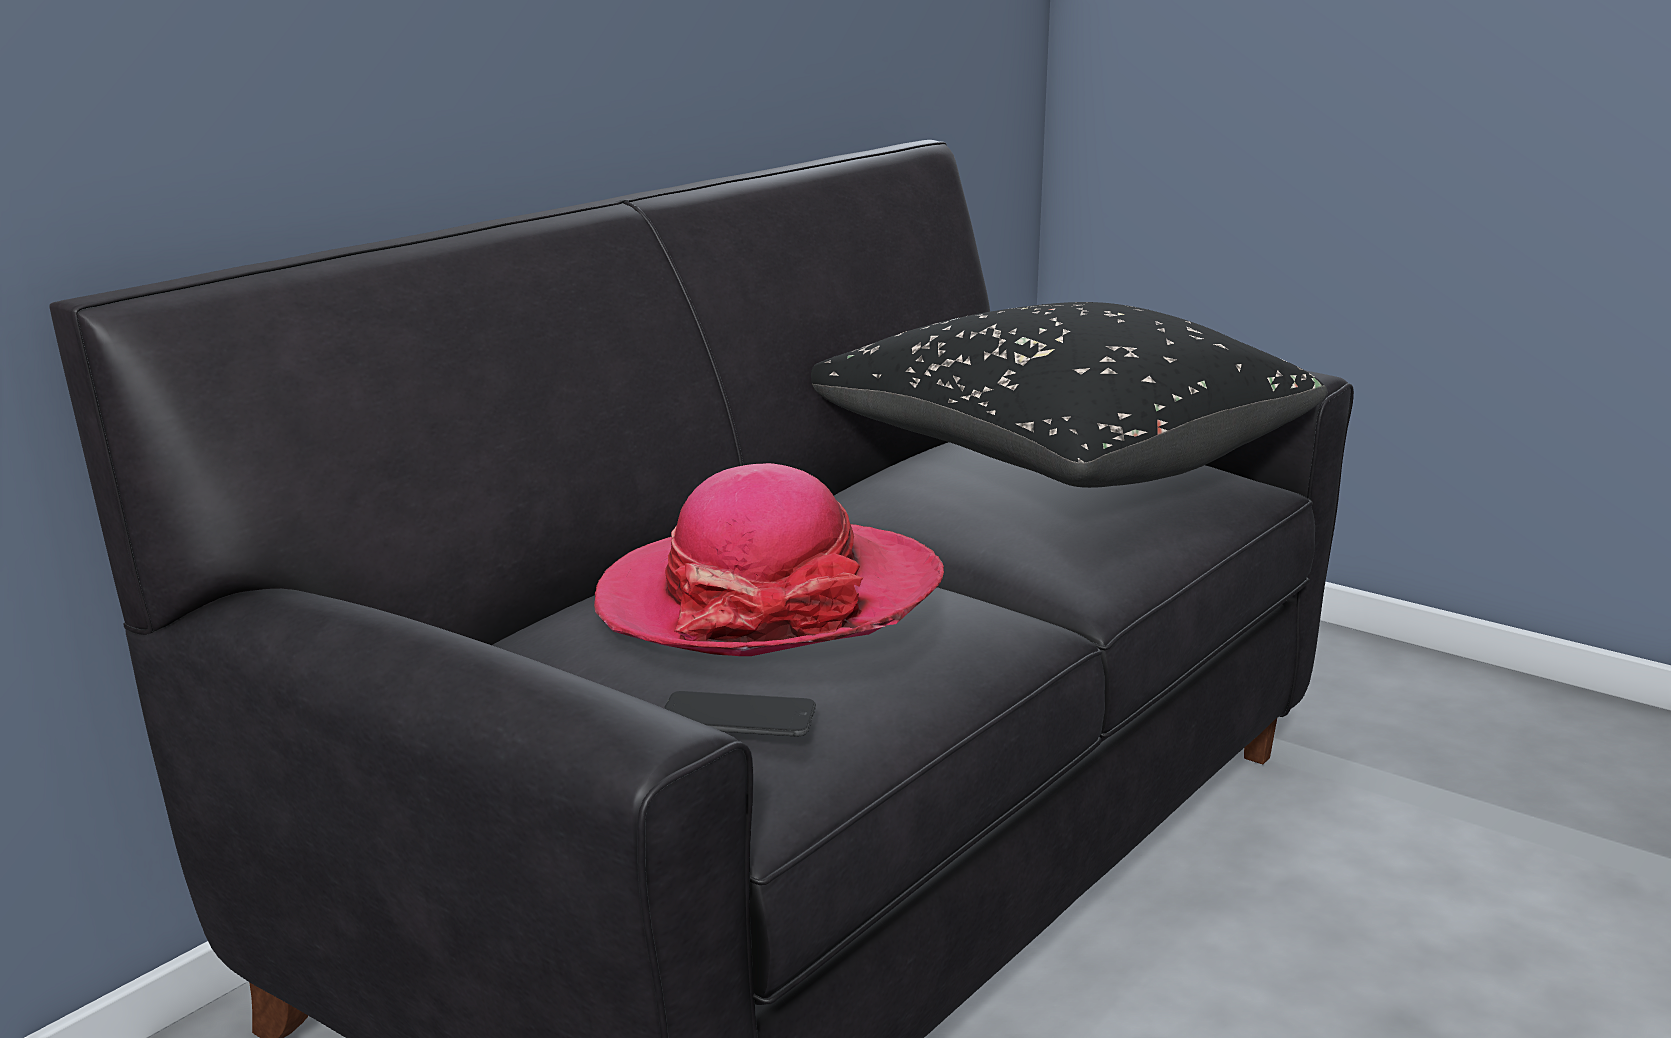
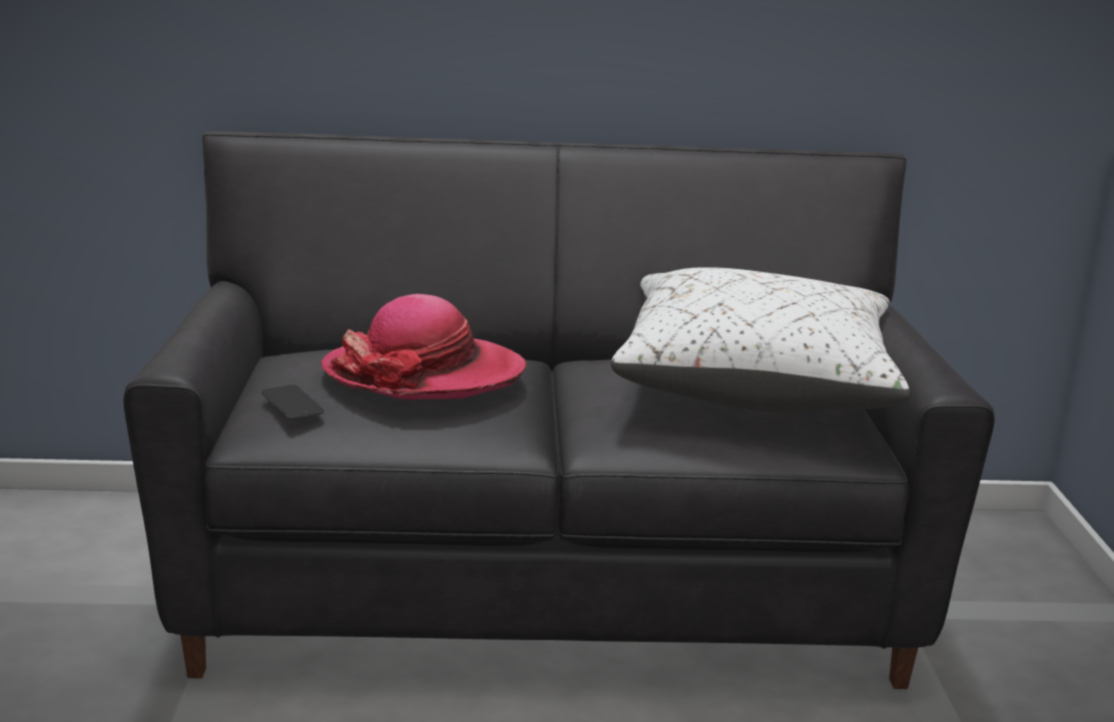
camera: 50 degrees right, 0 degrees up
black pillow [811,302,1328,488] -> white pillow [611,267,910,412]

